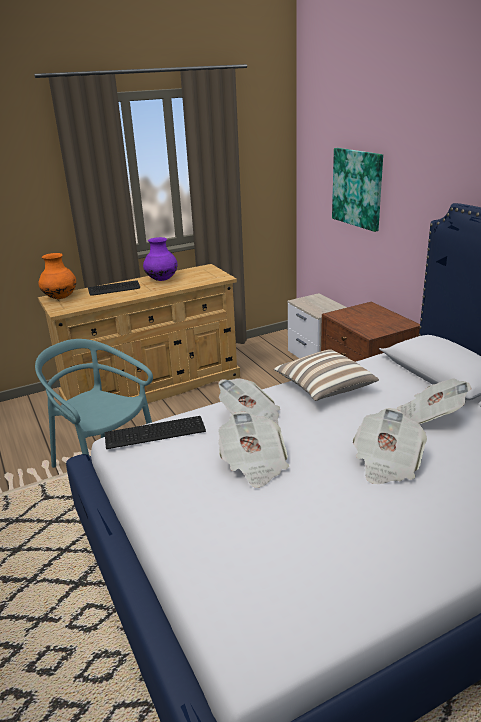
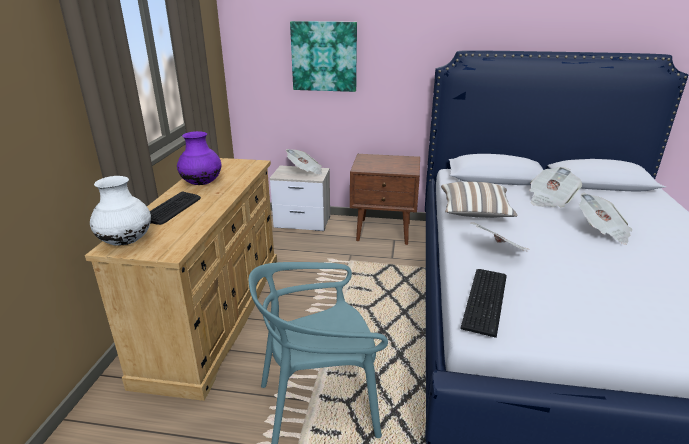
camera: 55 degrees left, 0 degrees up
orange vase [39,253,76,299] -> white vase [90,176,151,246]
newspaper [218,411,289,488] -> newspaper moved to [286,149,322,175]

